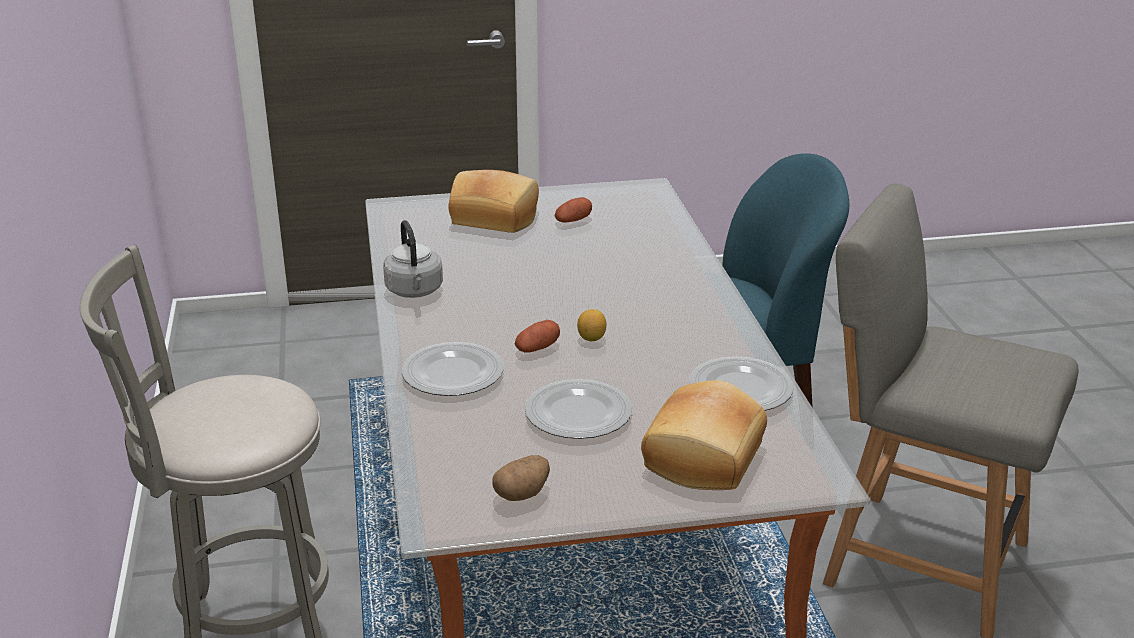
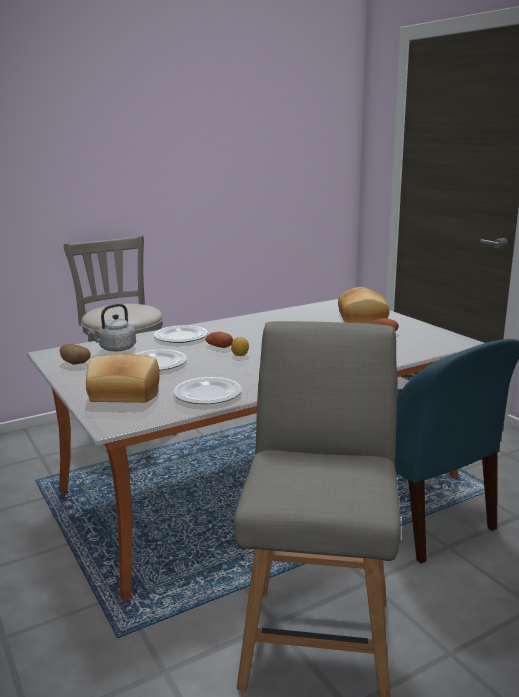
camera: 70 degrees right, 10 degrees down
grey kettle [383,220,443,298] -> grey kettle moved to [87,304,136,351]

